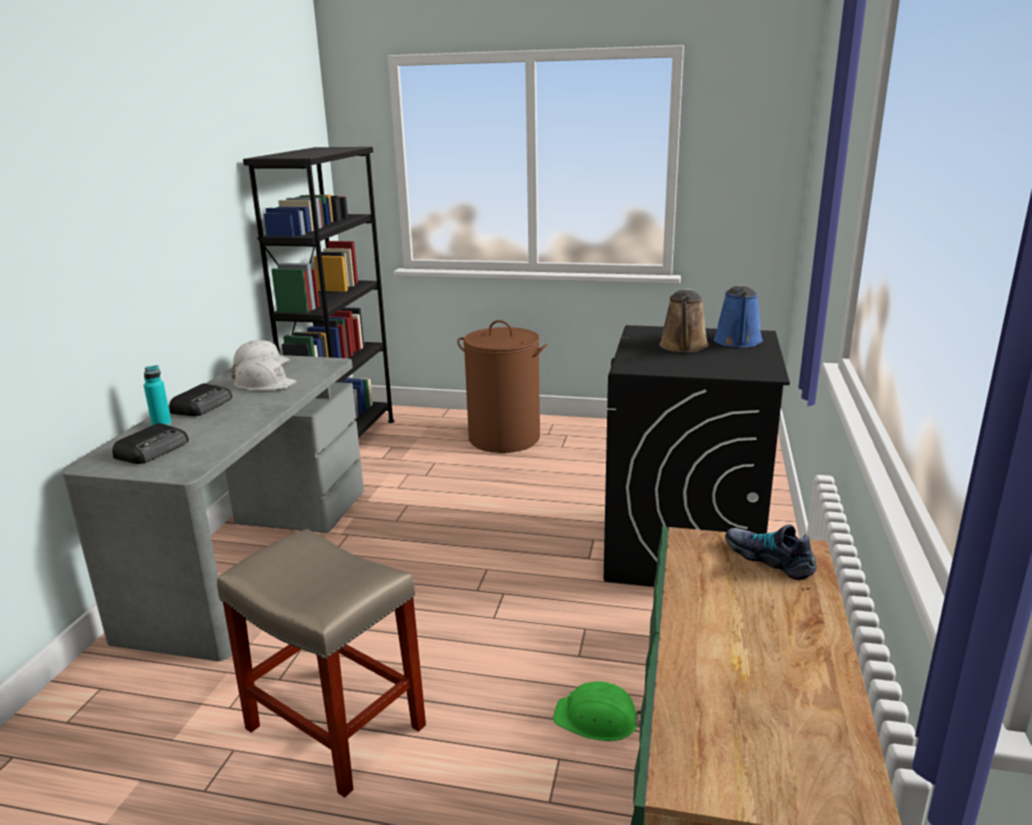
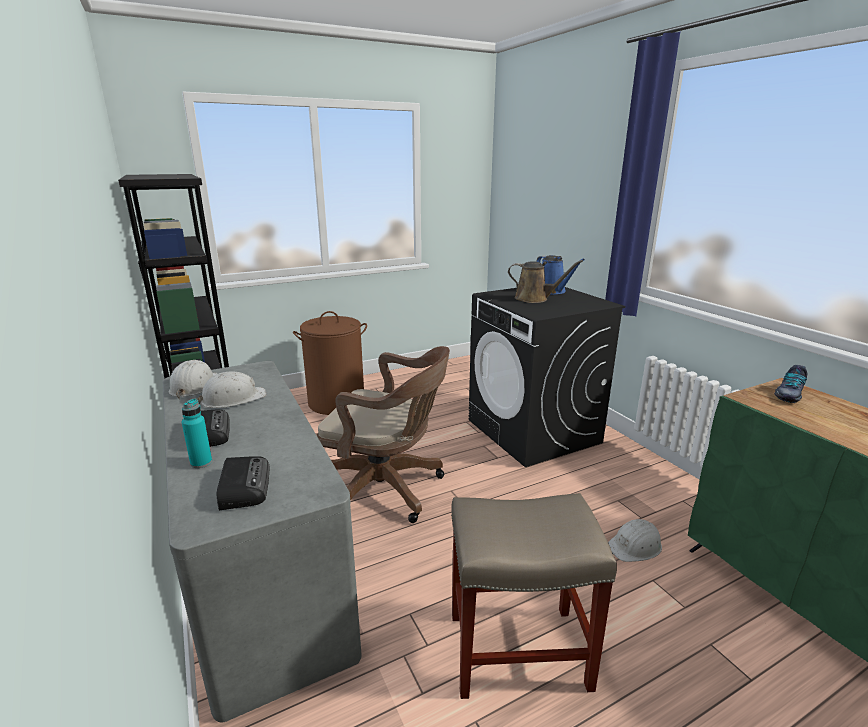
camera: 40 degrees left, 0 degrees up
green hard hat [553,682,641,741] -> white hard hat [608,519,662,562]
brown watering can [659,289,709,353] -> brown watering can turned 45 degrees counterclockwise [508,260,583,303]
shoe [725,524,817,580] -> shoe turned 60 degrees counterclockwise [774,365,807,403]
none -> brown office chair [317,346,450,523]

